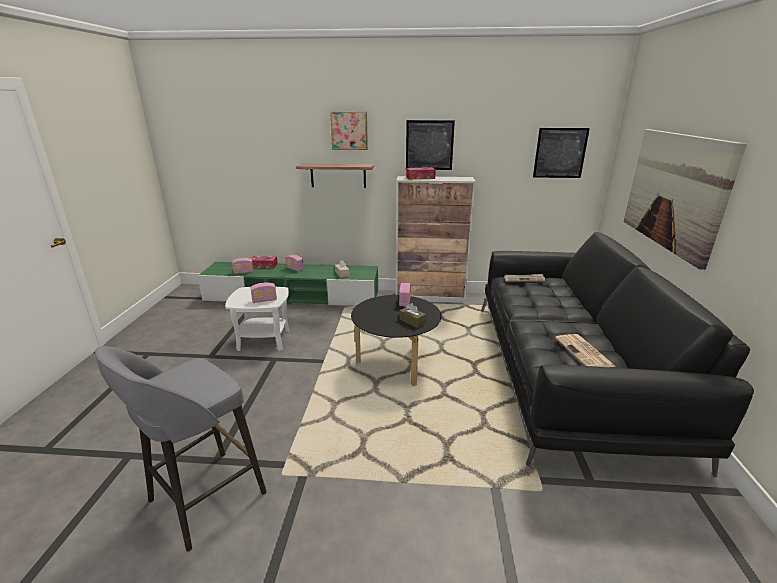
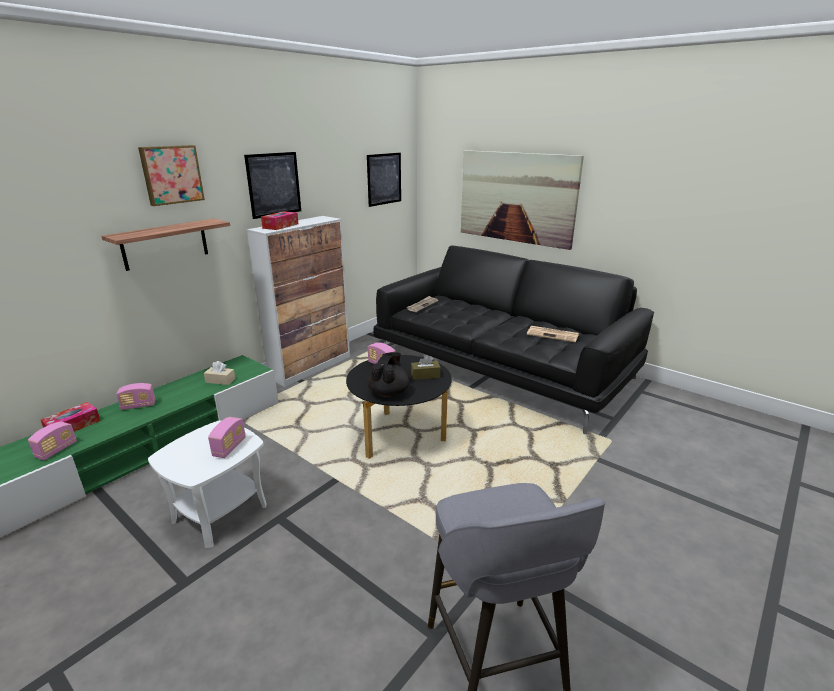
camera: 55 degrees left, 0 degrees up
none -> black teapot [368,352,409,397]

